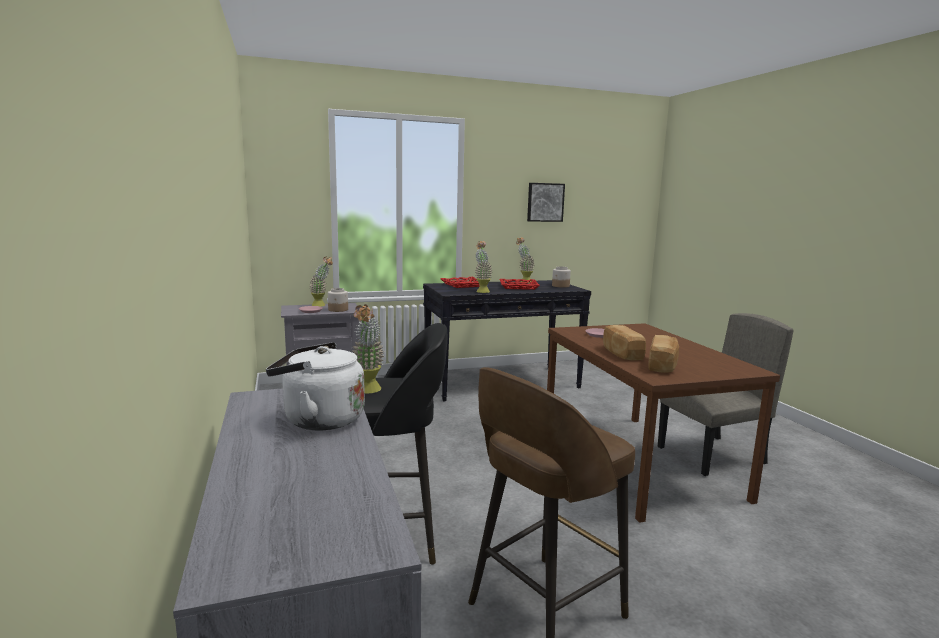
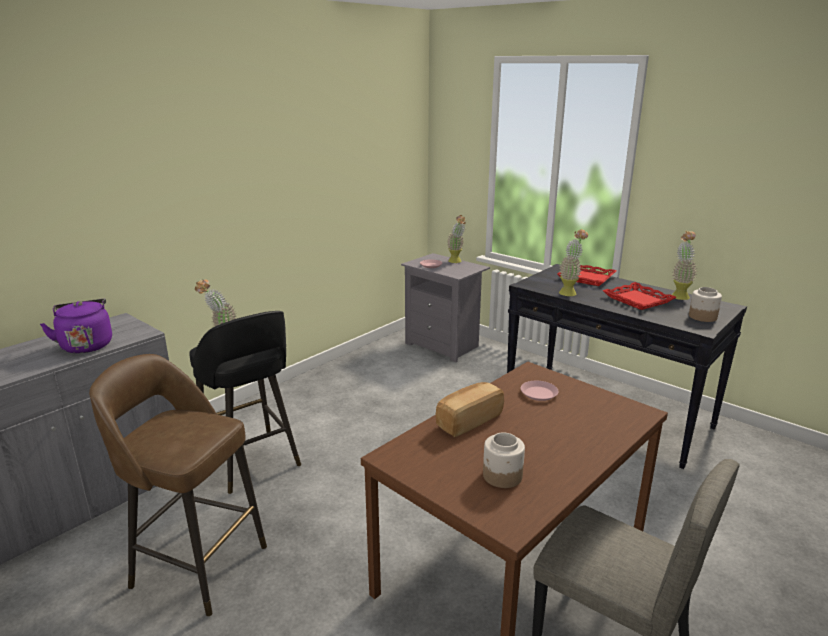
camera: 60 degrees right, 10 degrees up
white kettle [266,342,365,430] -> purple kettle [40,299,112,354]
jar [328,288,348,312] -> jar moved to [483,432,525,488]
picture [527,183,565,222] -> none
bread [648,335,679,373] -> none

